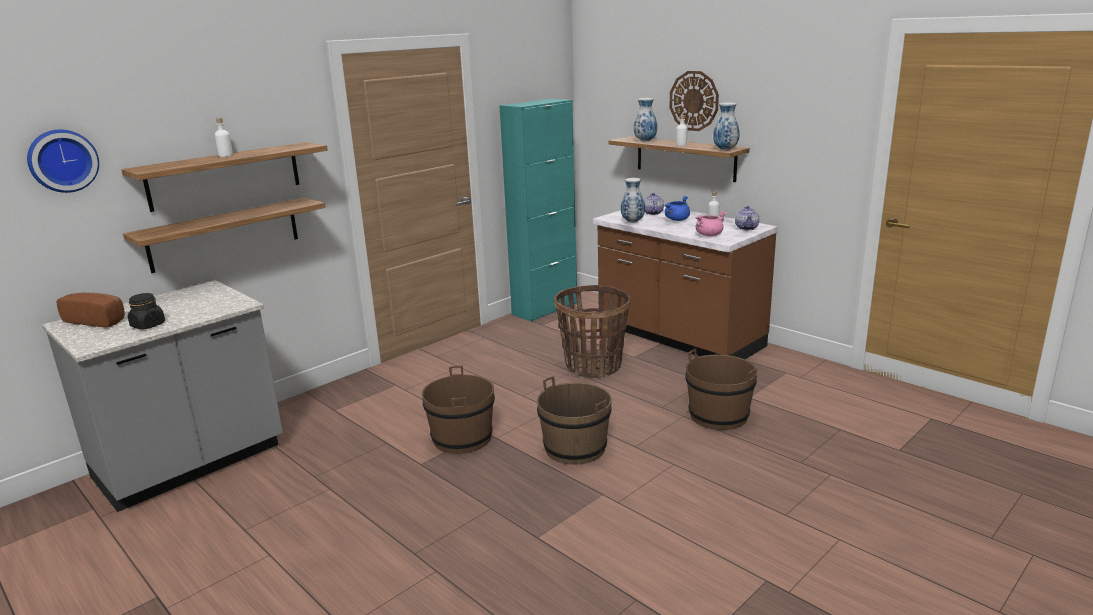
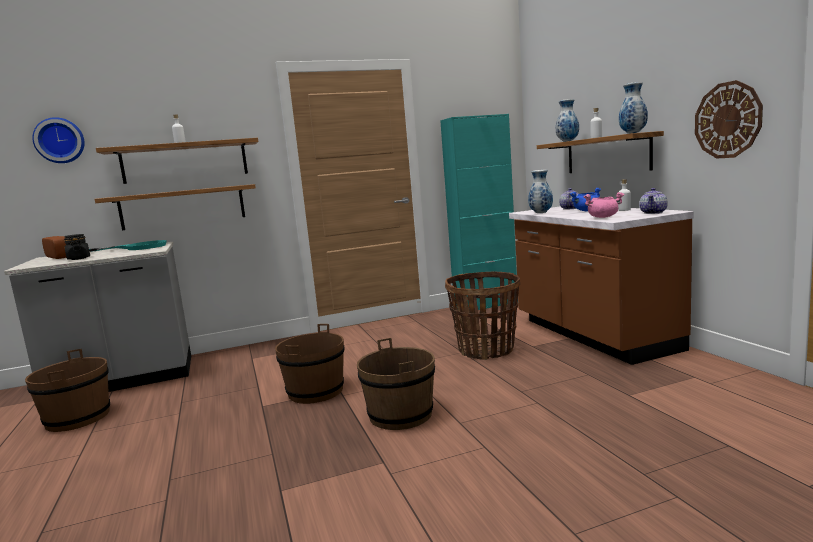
camera: 25 degrees right, 10 degrees down
wall clock [669,71,719,131] -> wall clock moved to [695,80,763,159]
brown bucket [685,349,758,430] -> brown bucket moved to [25,349,110,432]
none -> turquoise frying pan [89,240,167,252]

